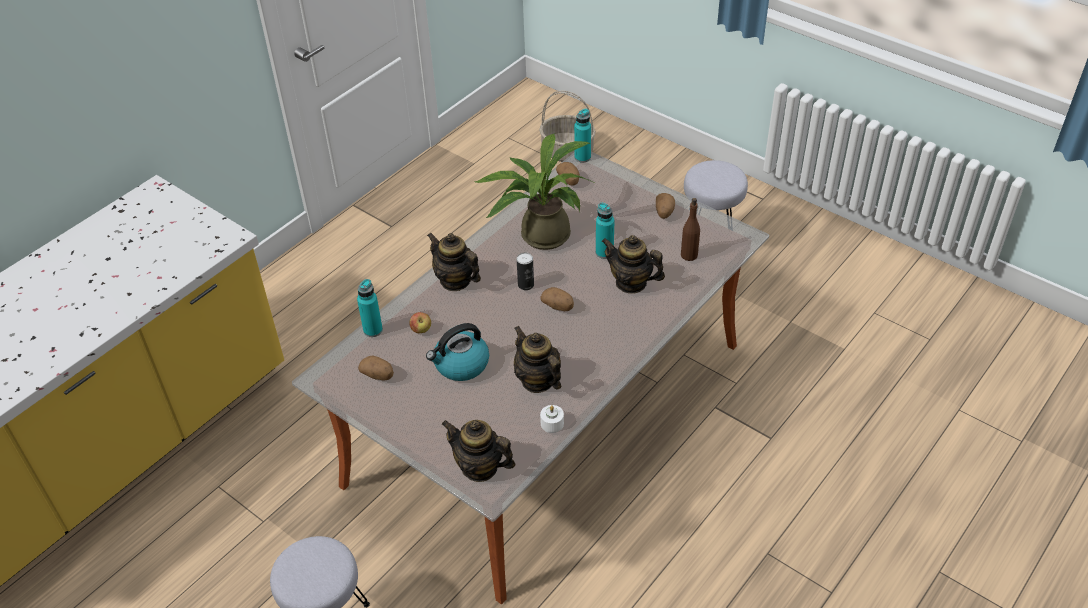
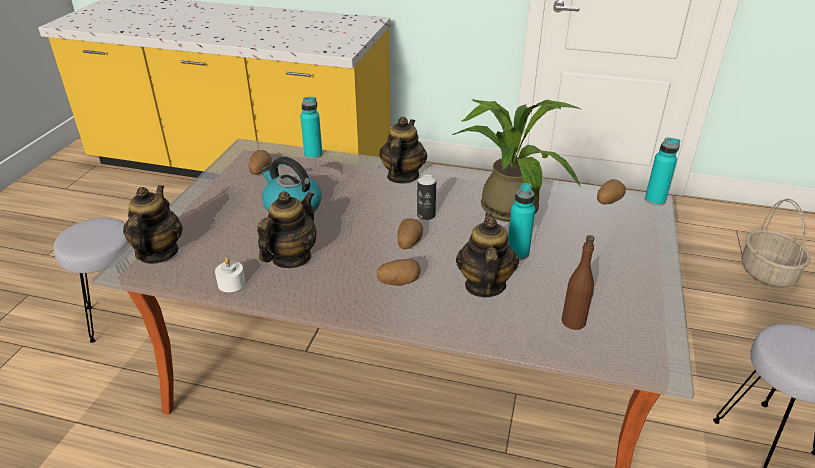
camera: 65 degrees right, 10 degrees down
apple [409,312,431,333] -> none
potato [656,193,675,219] -> potato moved to [377,259,421,286]

